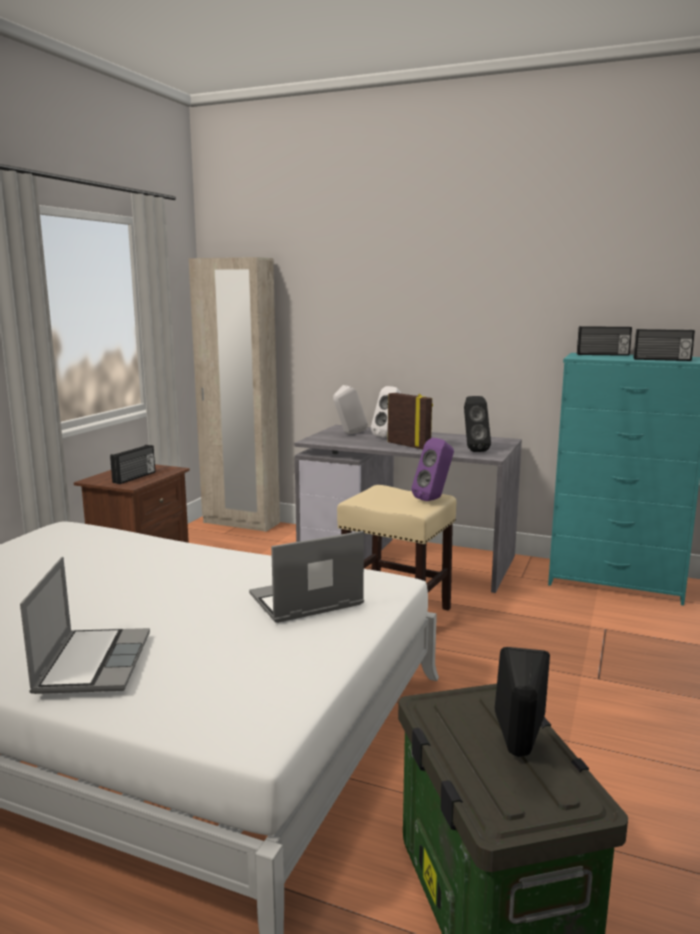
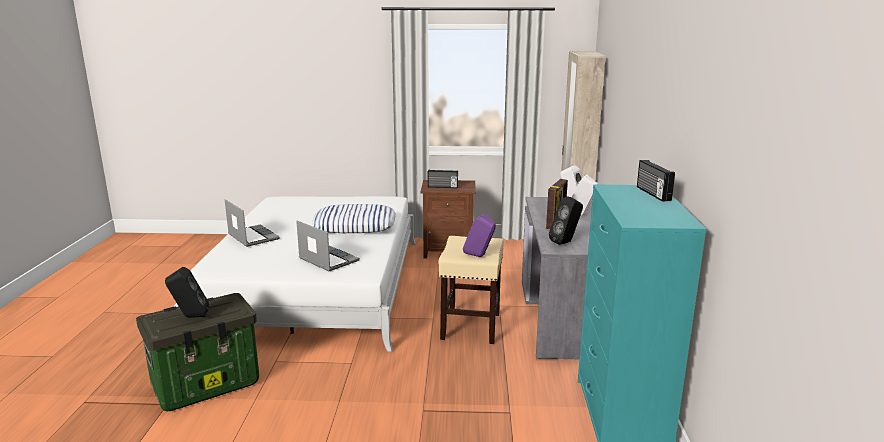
camera: 70 degrees right, 5 degrees up
laptop [20,557,150,694] -> laptop turned 105 degrees counterclockwise [225,199,280,247]
radio [634,329,695,361] -> none
none -> pillow [312,204,396,233]

